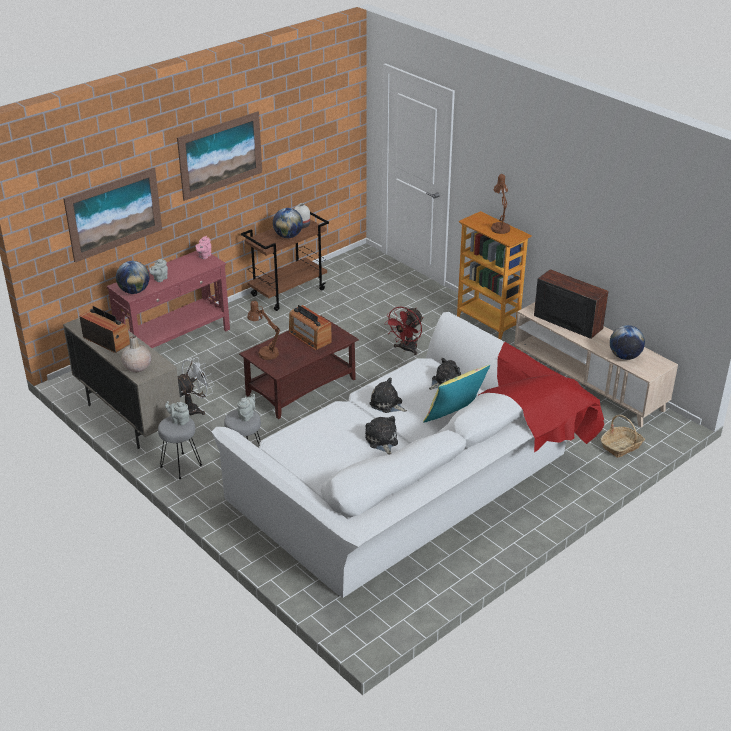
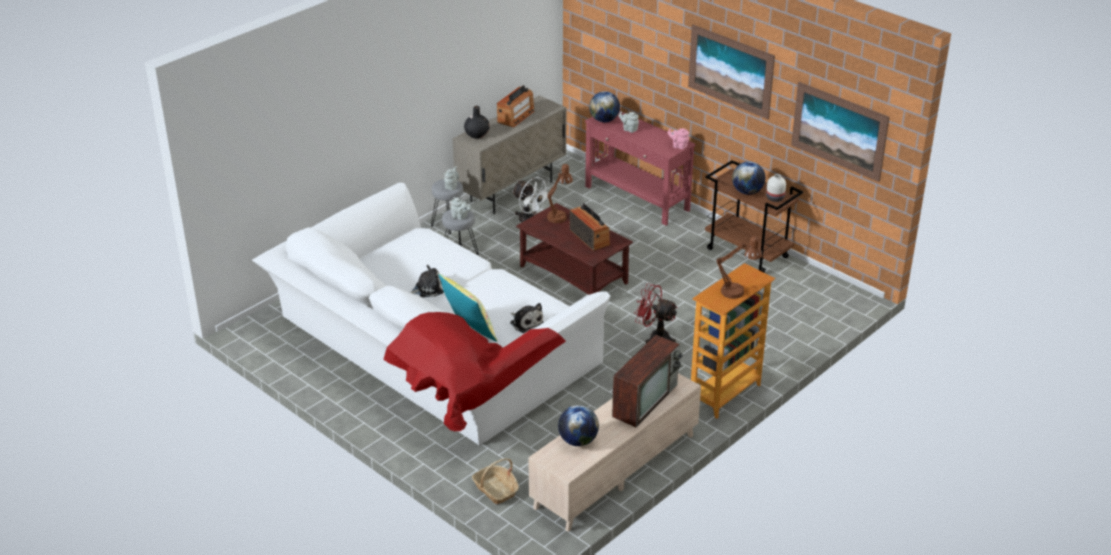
camera: 85 degrees right, 0 degrees up
picture [63,168,162,262] -> picture moved to [791,82,890,182]
beige vase [121,335,152,372] -> black vase [464,106,490,139]
radio [289,305,332,350] -> radio turned 105 degrees clockwise [570,203,610,251]
plush toy [369,378,407,413] -> none

